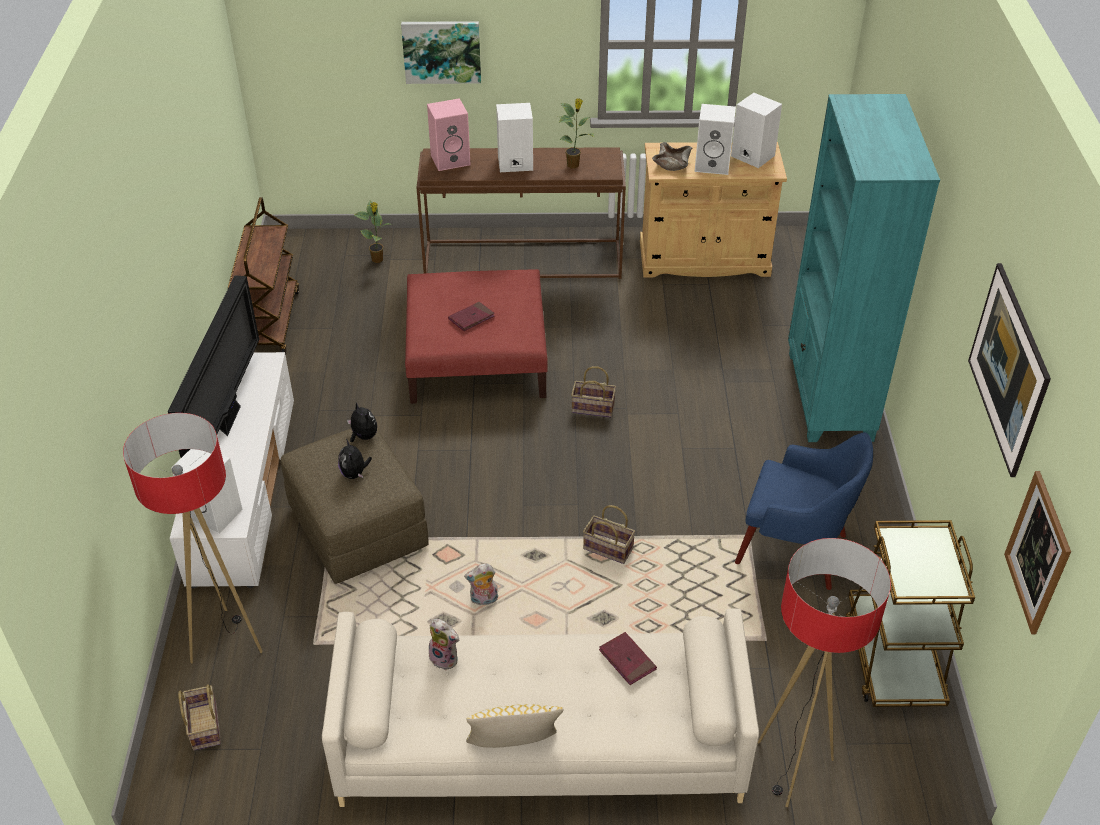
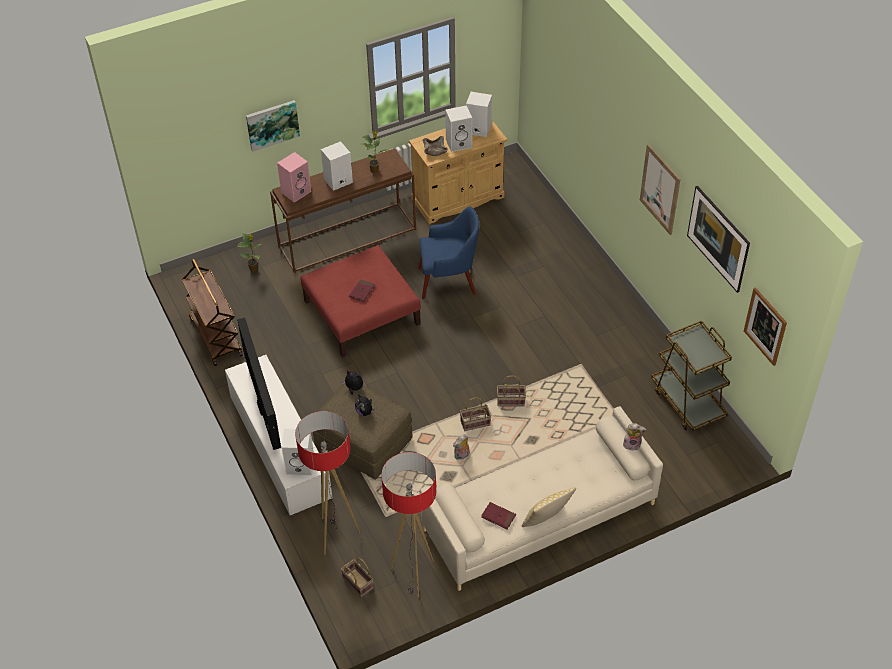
camera: 25 degrees left, 5 degrees up
plush toy [429,619,459,670] -> plush toy moved to [623,423,647,451]
basket [571,366,616,418] -> basket moved to [460,397,491,431]
red book [599,632,657,685] -> red book moved to [481,502,516,529]
blue armchair [735,432,873,590] -> blue armchair moved to [419,206,479,299]
floor lamp [758,538,891,807] -> floor lamp moved to [381,452,436,597]
turquoise bookcase [788,94,940,442] -> none
none -> picture [640,144,681,235]

